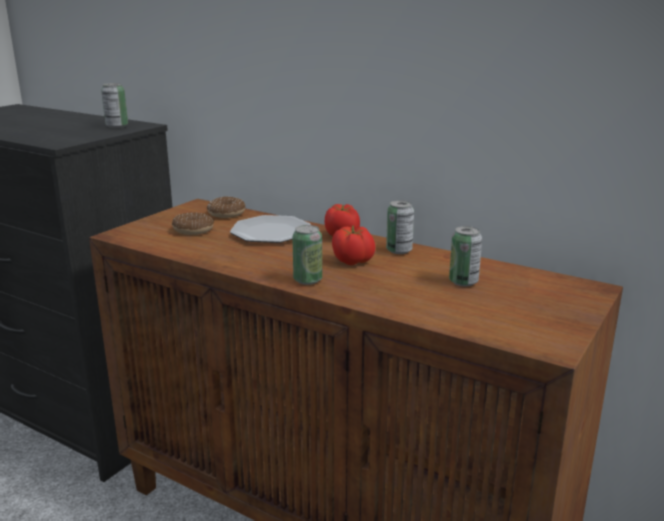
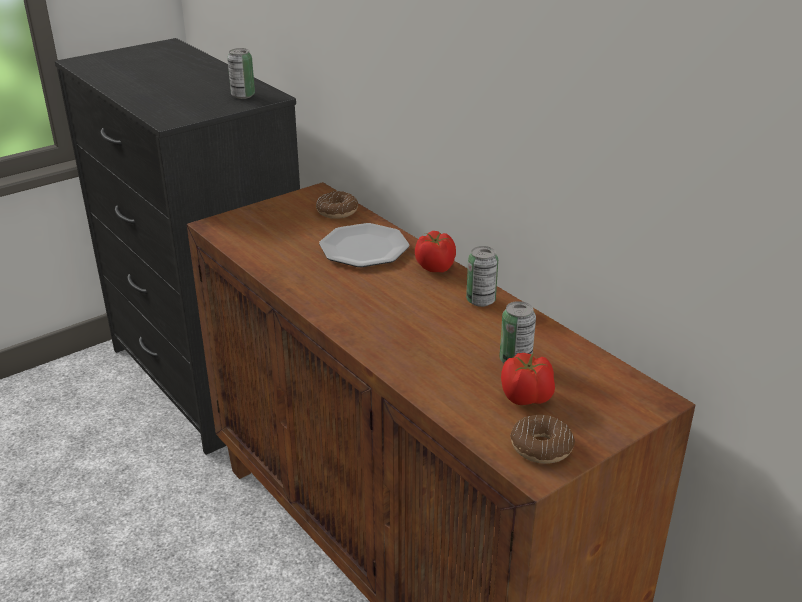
camera: 20 degrees right, 10 degrees up
donut [172,212,214,235] -> donut moved to [510,415,575,464]
can [292,225,322,285] -> none
tomato [332,226,375,266] -> tomato moved to [501,353,555,405]

